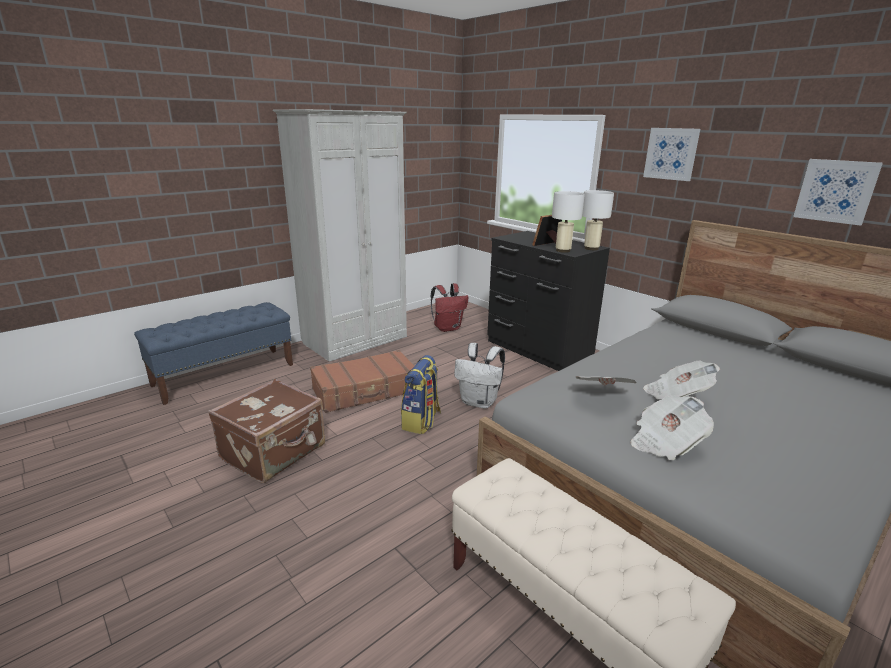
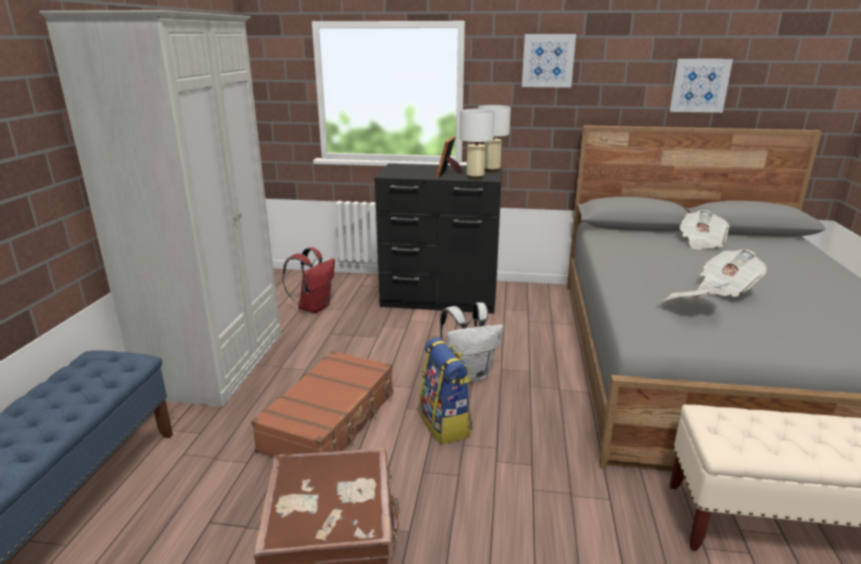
camera: 40 degrees left, 0 degrees up
newspaper [630,395,714,460] -> newspaper moved to [679,210,730,249]

